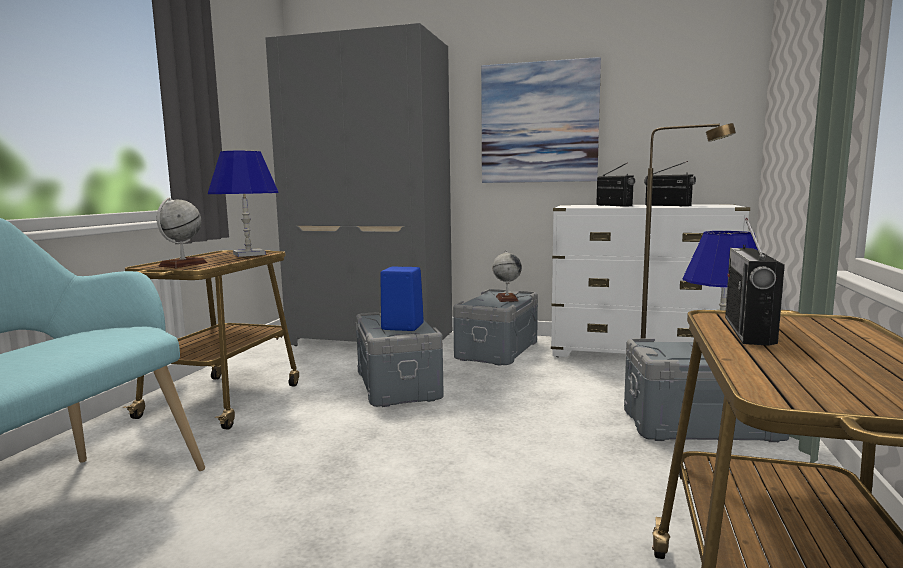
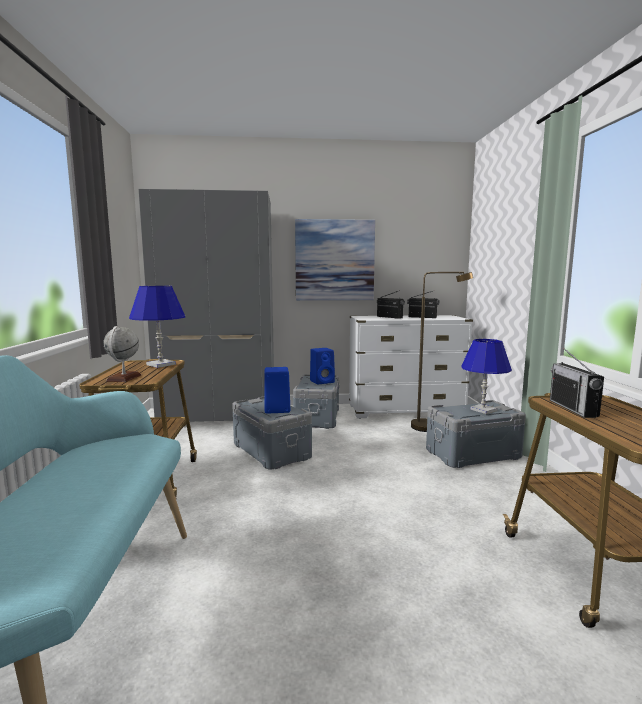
camera: 20 degrees left, 0 degrees up
globe [493,250,522,302] -> blue speaker [310,348,335,384]

